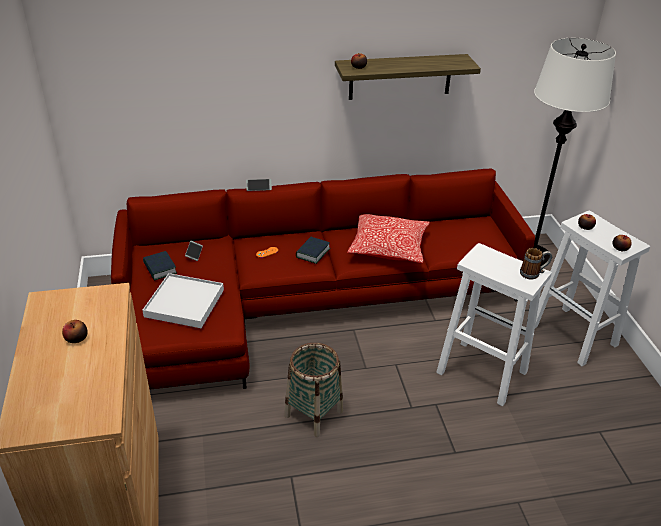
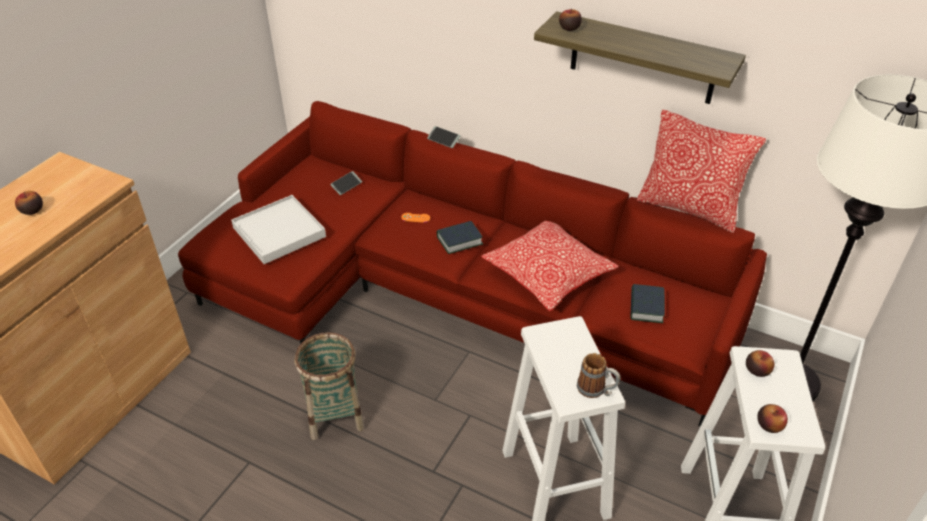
camera: 40 degrees right, 5 degrees up
book [143,251,177,281] -> book moved to [630,284,665,323]
none -> pillow [636,110,766,233]

